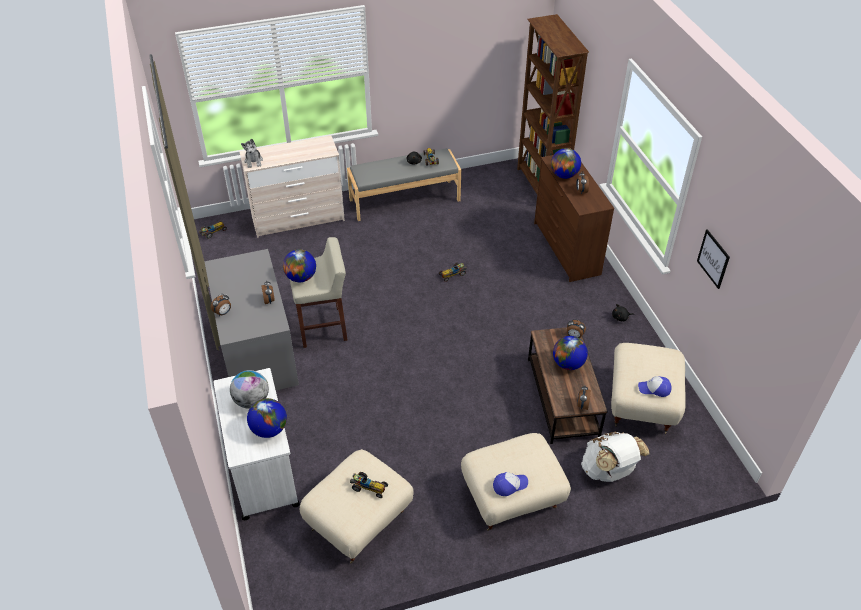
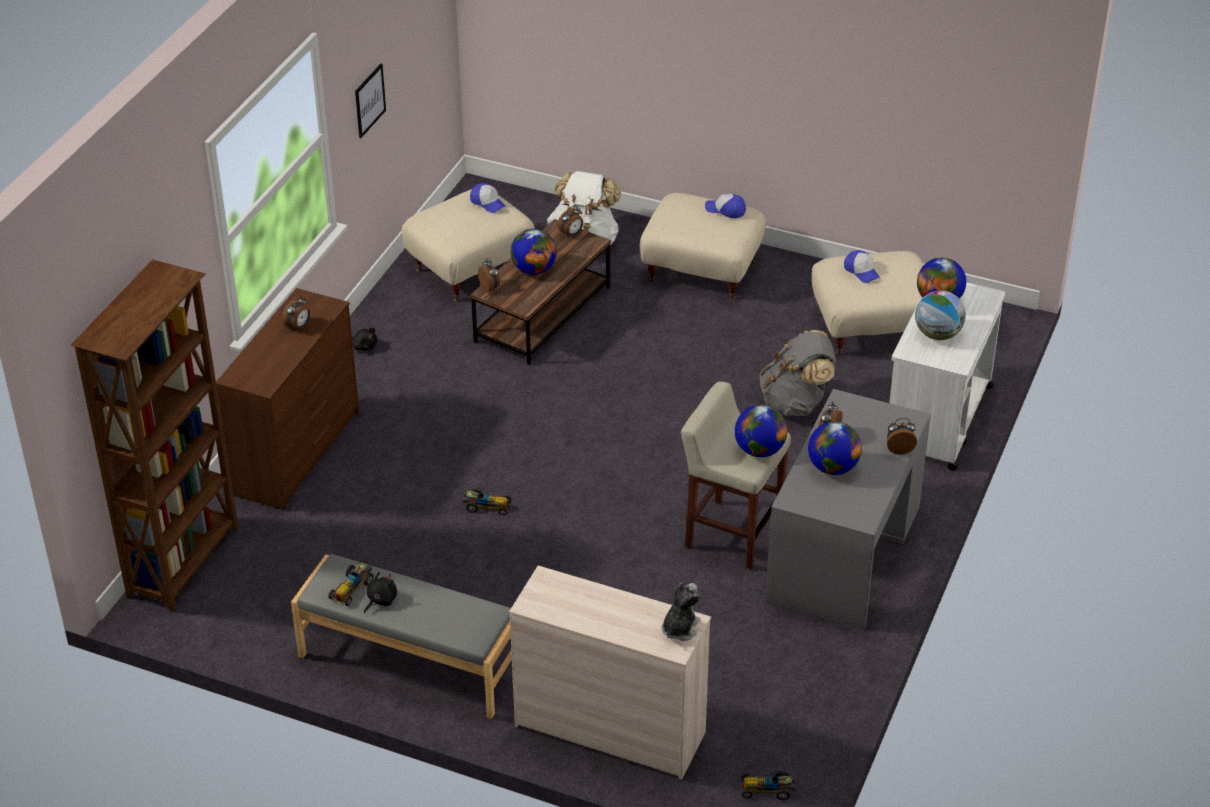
camera: 140 degrees left, 5 degrees down
toy car [350,472,388,498] -> cap [844,250,880,283]
globe [551,148,581,179] -> globe moved to [808,421,862,475]
none -> grey backpack [759,330,836,416]

